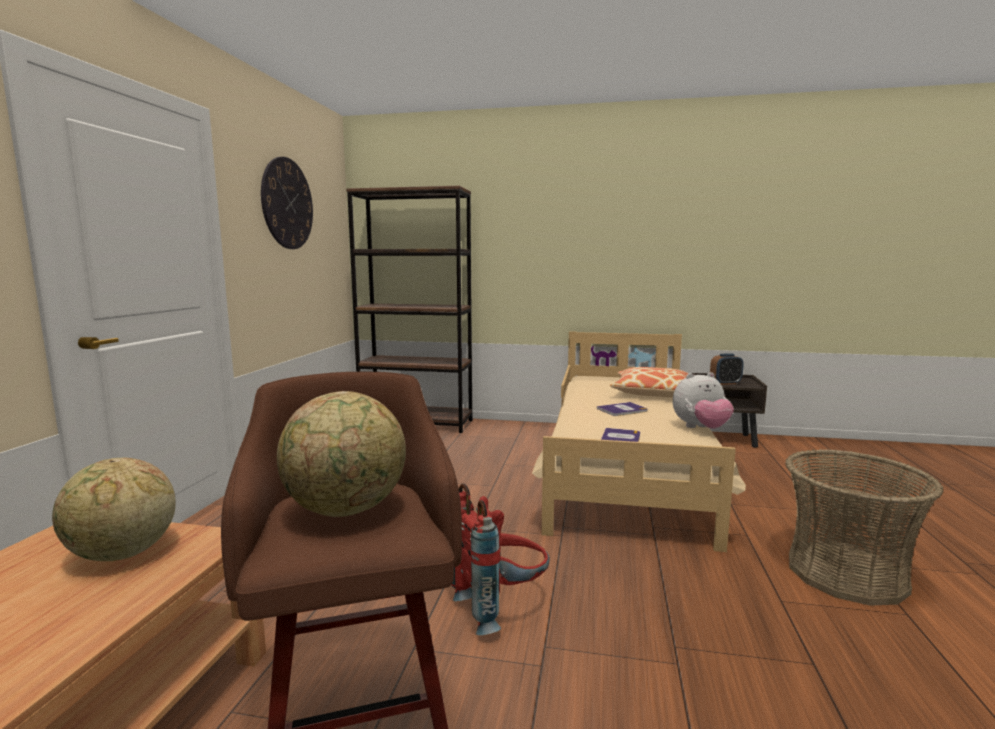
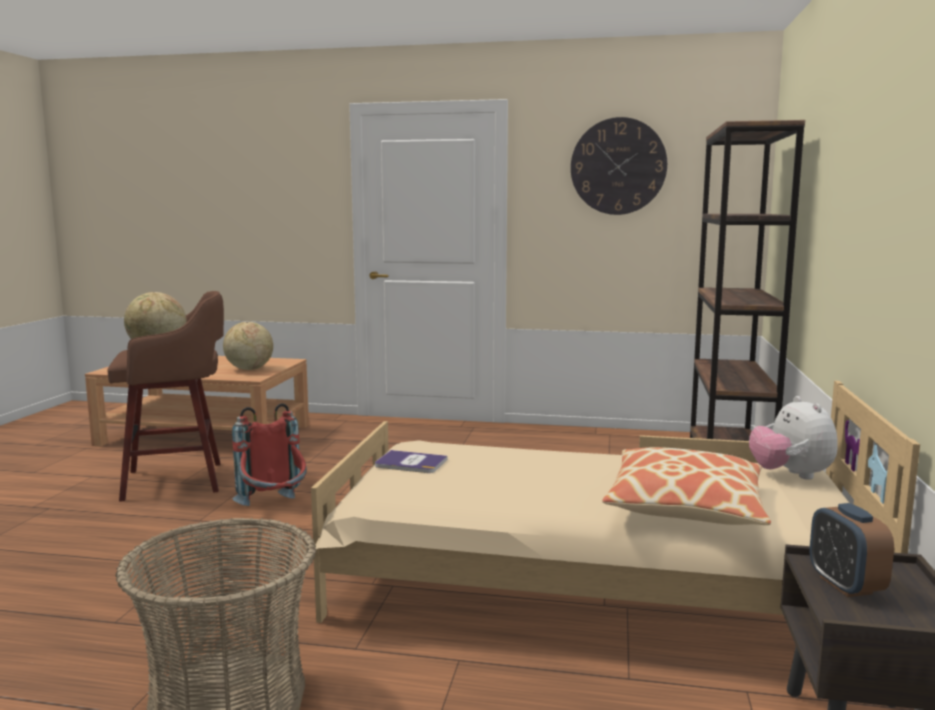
camera: 90 degrees right, 0 degrees up
book [597,402,647,416] -> none
plush toy [673,372,734,429] -> plush toy moved to [749,396,838,480]

